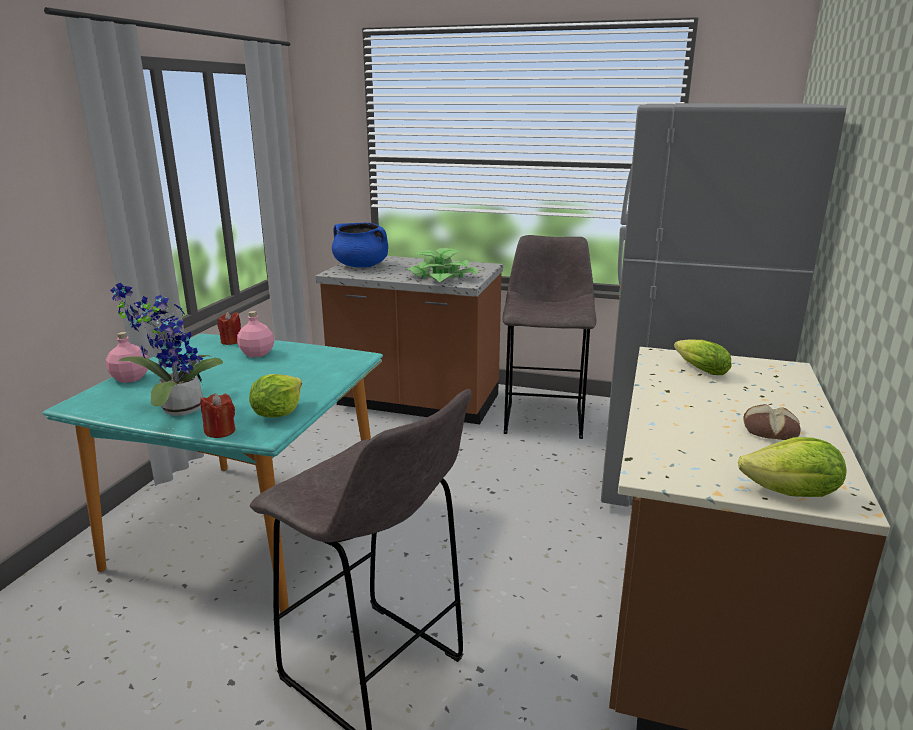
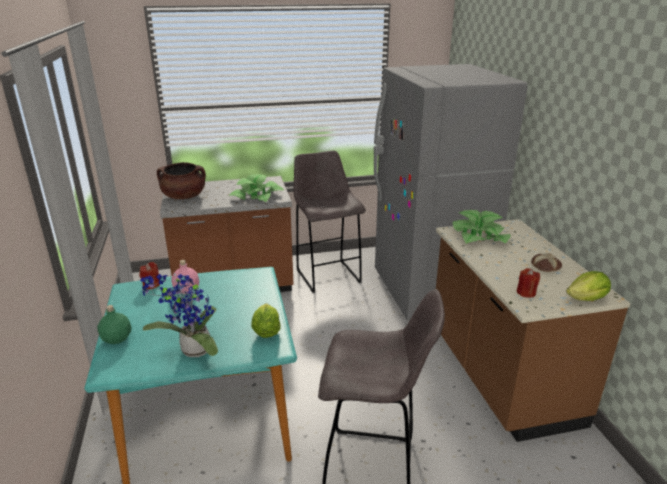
camera: 30 degrees left, 5 degrees up
pink bottle [106,332,148,383] -> green bottle [97,305,131,344]
red candle [200,393,235,438] -> red candle moved to [517,268,540,298]
blue cooking pot [332,223,388,268] -> brown cooking pot [157,162,206,199]
lettuce [674,339,731,375] -> potted plant [452,210,511,244]

